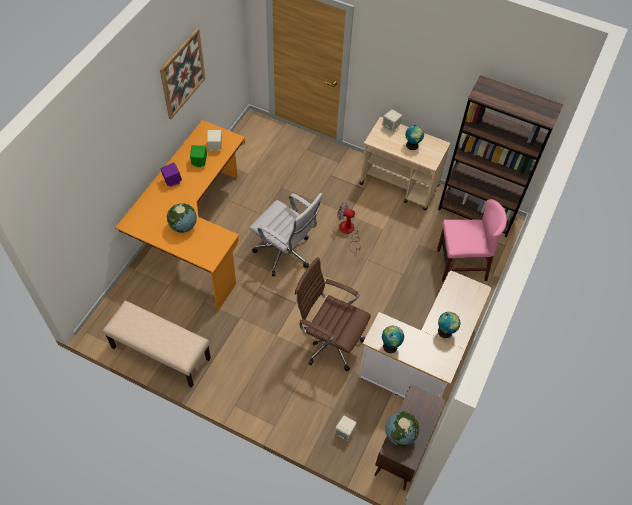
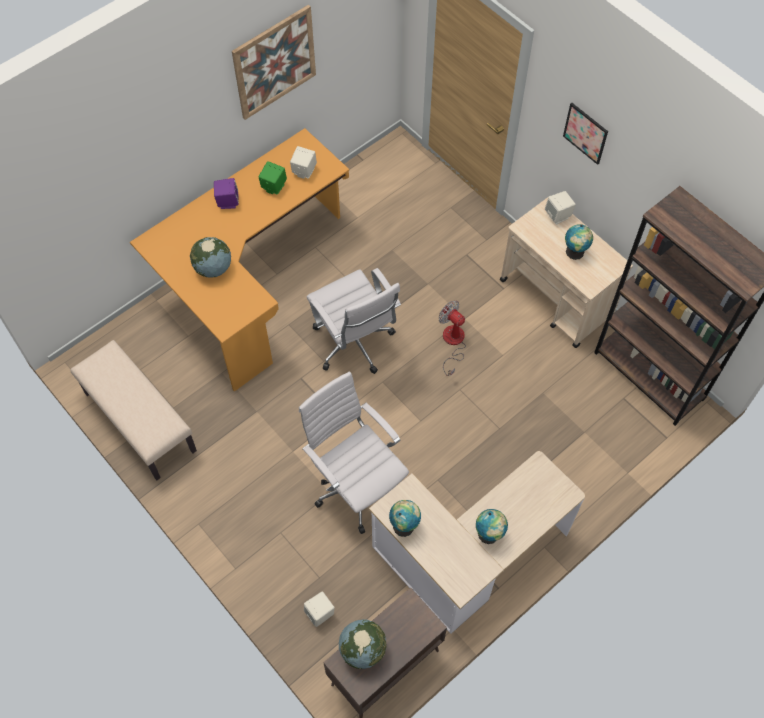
camera: 25 degrees right, 5 degrees up
brown office chair [294,257,371,372] -> white office chair [299,371,409,534]
pink chair [437,199,507,282] -> none
none -> picture [563,103,608,165]

